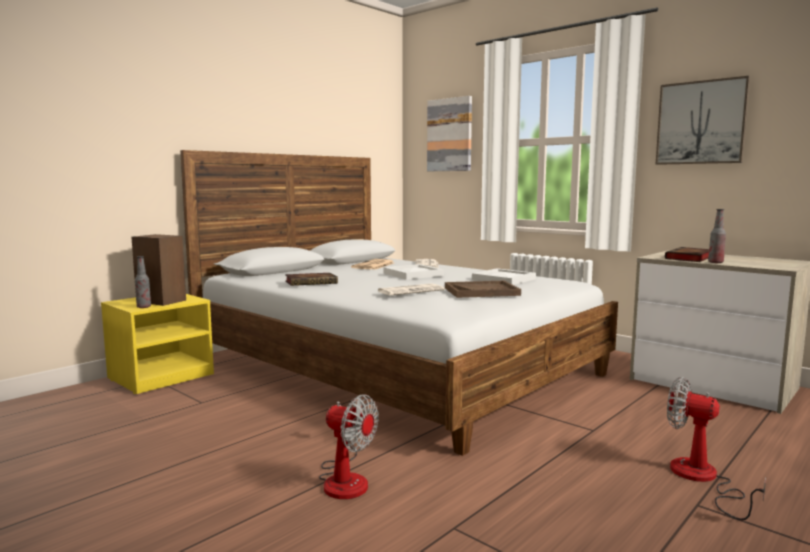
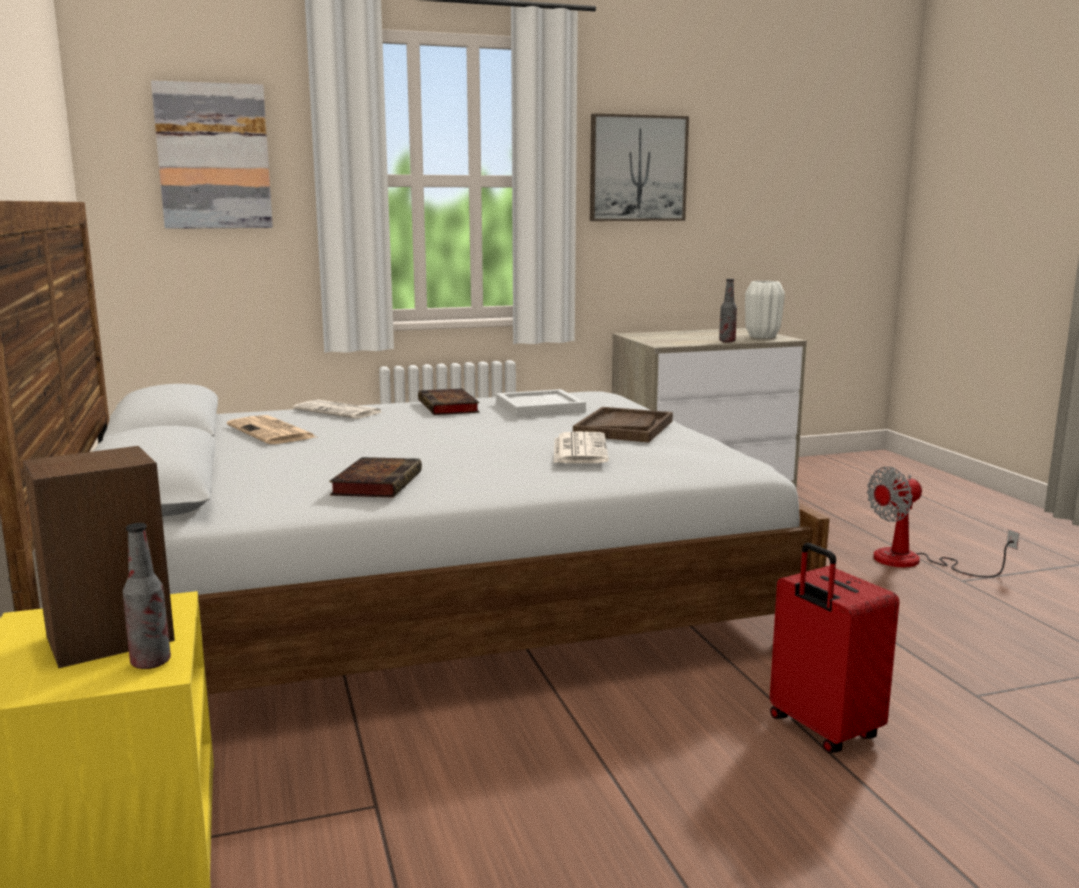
camera: 60 degrees left, 5 degrees up
fan [319,394,378,499] -> red suitcase [770,543,899,753]
white tray [384,264,444,280] -> none
book [665,247,709,262] -> book moved to [418,388,480,415]
none -> white vase [745,281,785,339]

